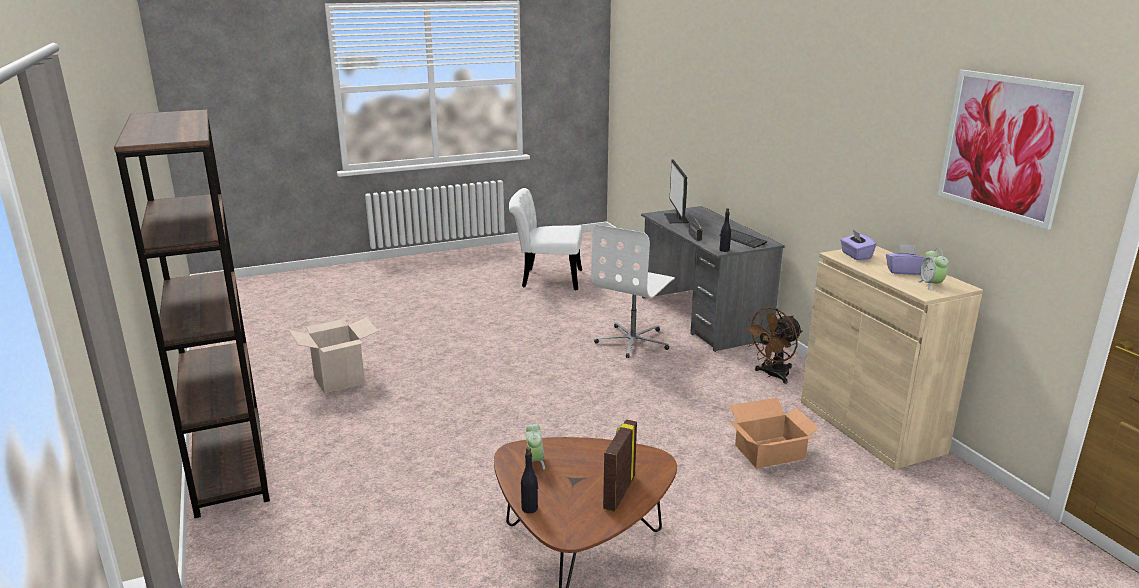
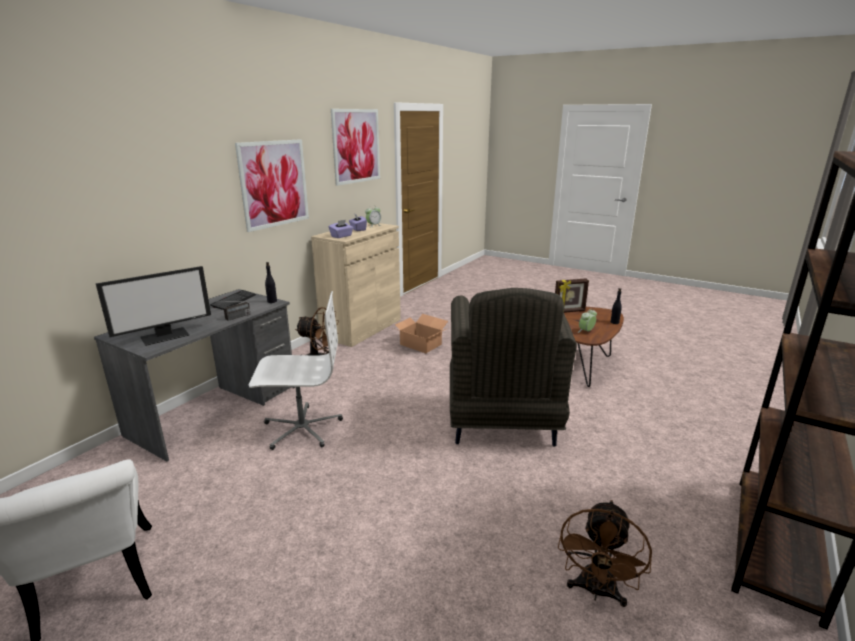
camera: 125 degrees left, 0 degrees up
cardboard box [289,317,379,394] -> brown fan [558,500,652,607]
none -> picture [235,139,309,232]
none -> grey armchair [450,288,577,447]

